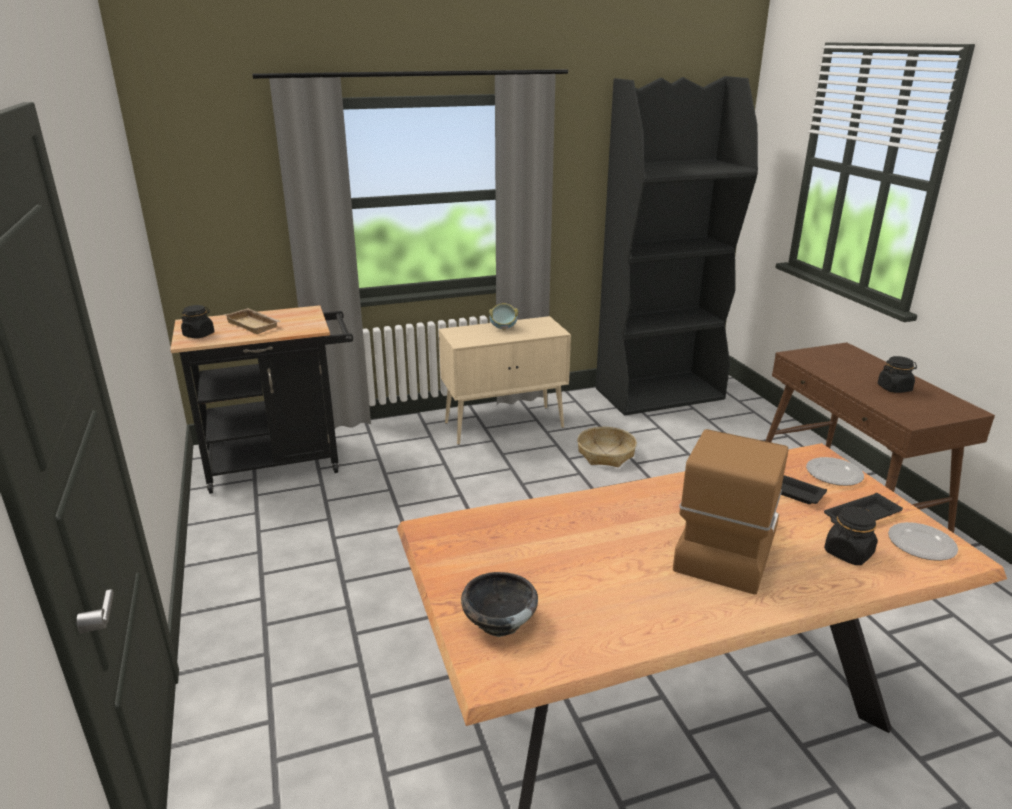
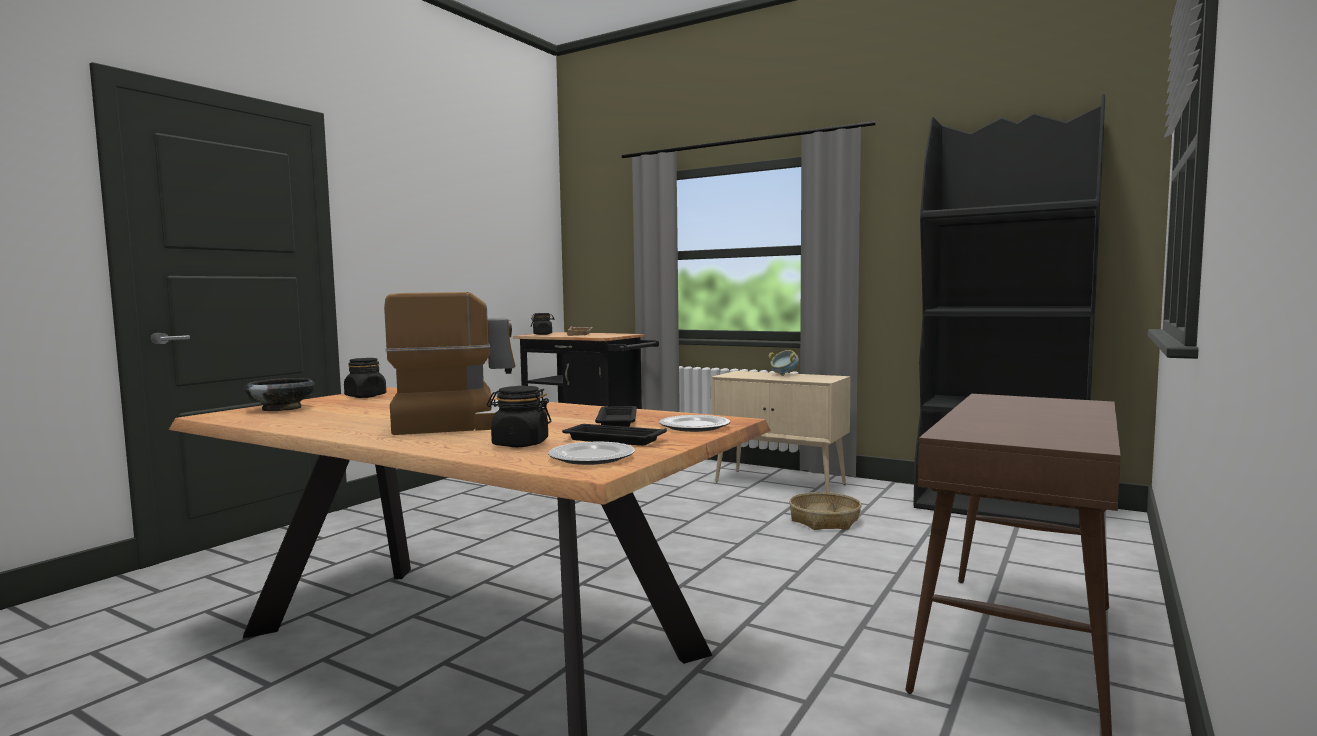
camera: 50 degrees right, 20 degrees down
black jar [878,356,917,393] -> black jar moved to [344,358,386,398]

